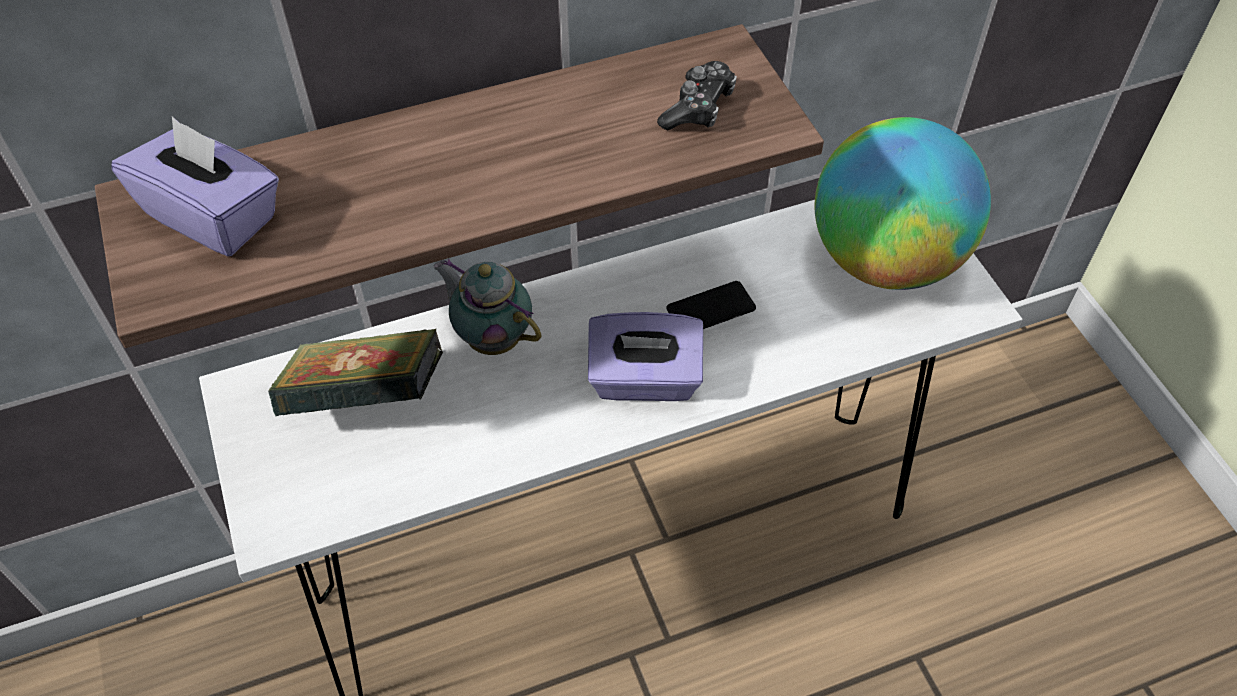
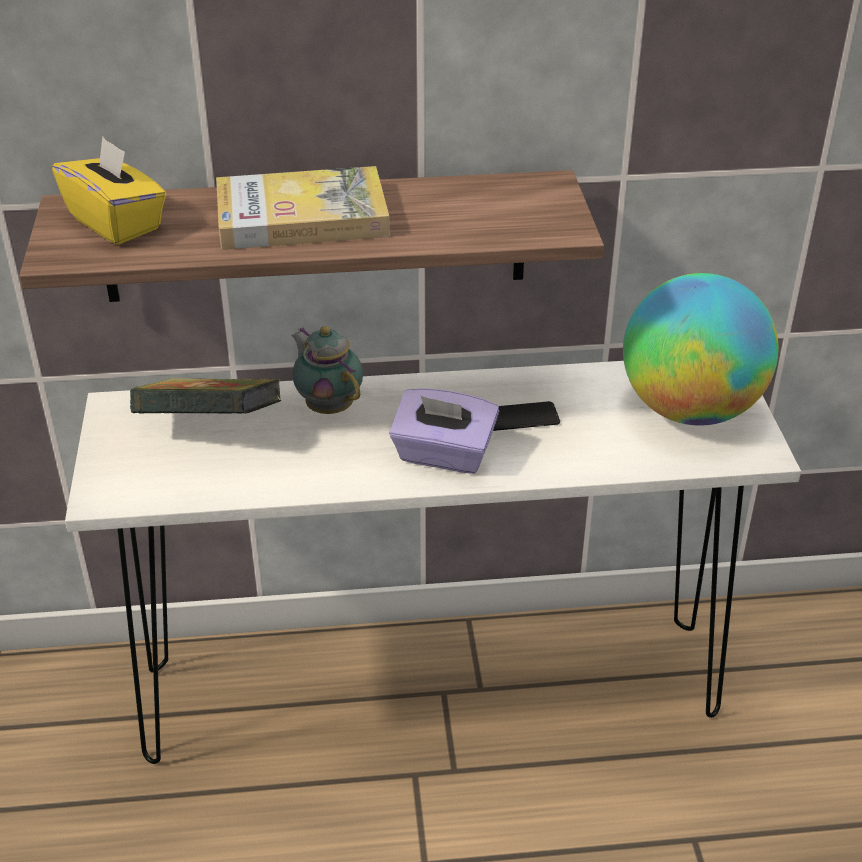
camera: 15 degrees right, 15 degrees down
purple tissue box [111,116,279,256] -> yellow tissue box [52,136,166,245]
game controller [657,61,737,130] -> none
none -> book [216,166,390,250]

